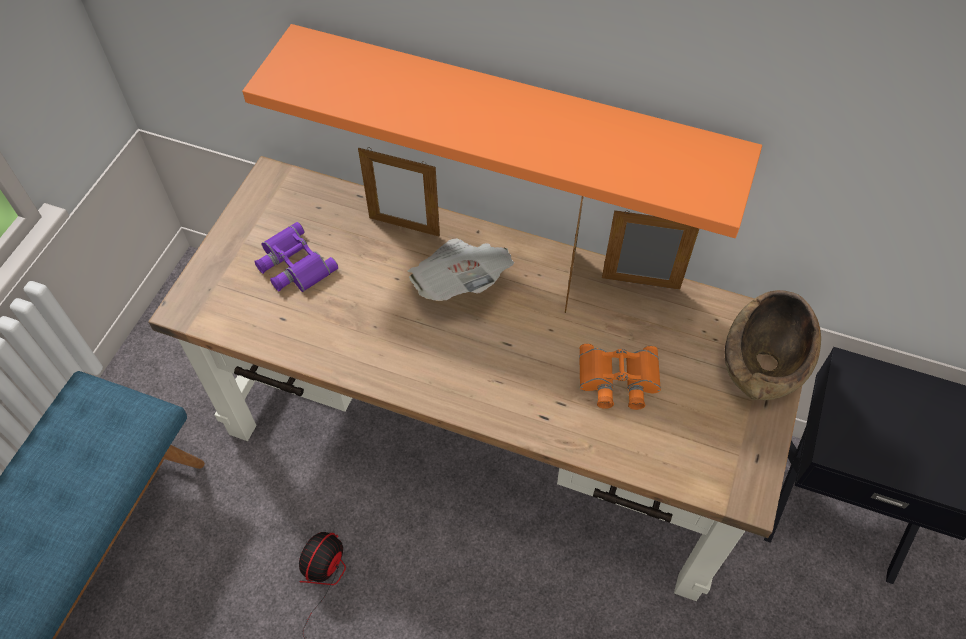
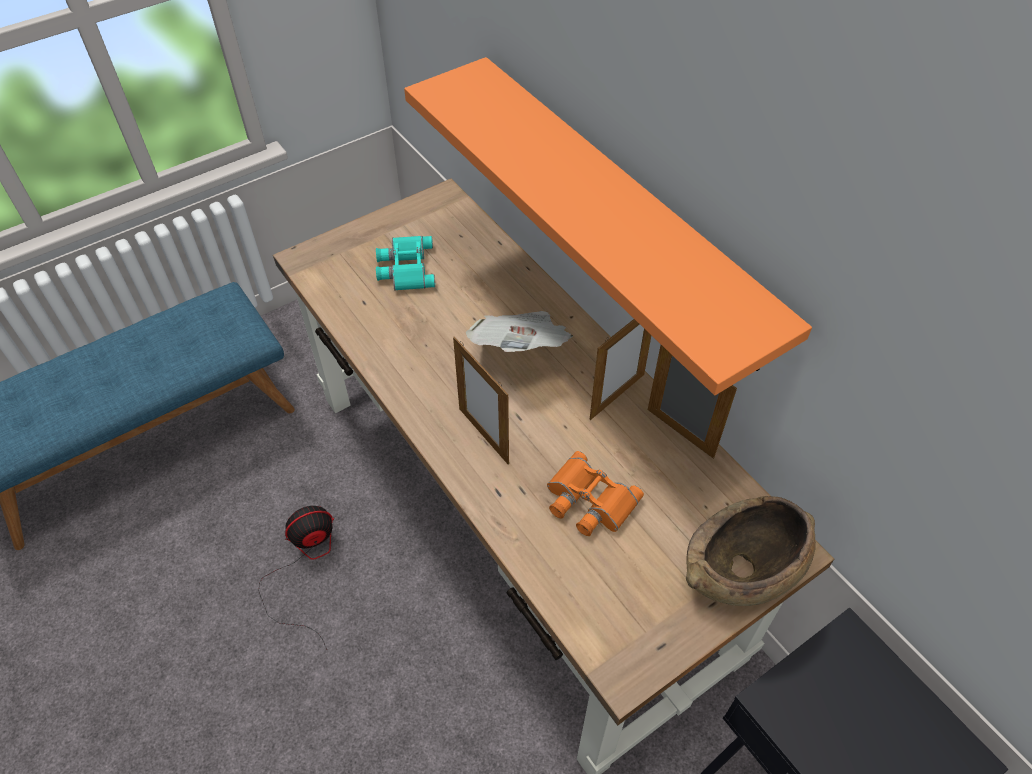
camera: 35 degrees right, 5 degrees down
purple binoculars [255,222,338,292] -> turquoise binoculars [376,236,435,291]
picture frame [358,147,440,237] -> picture frame moved to [453,336,509,464]

